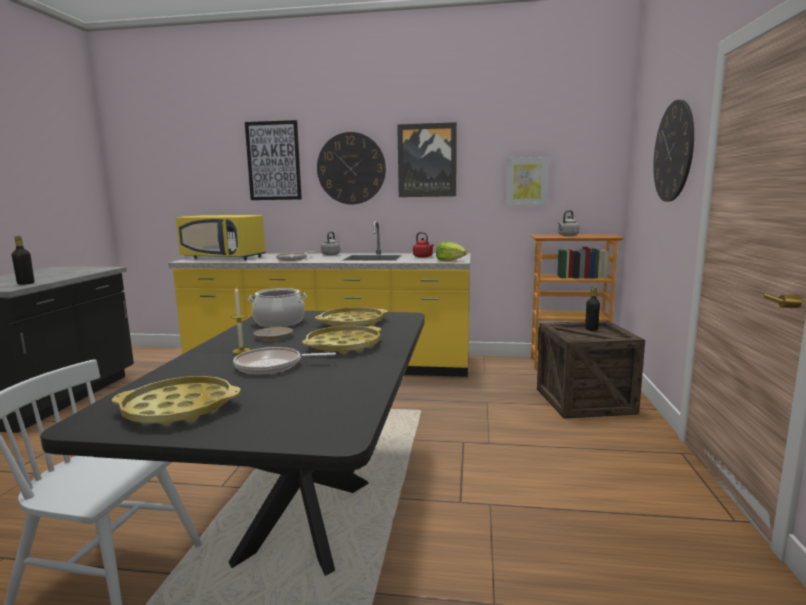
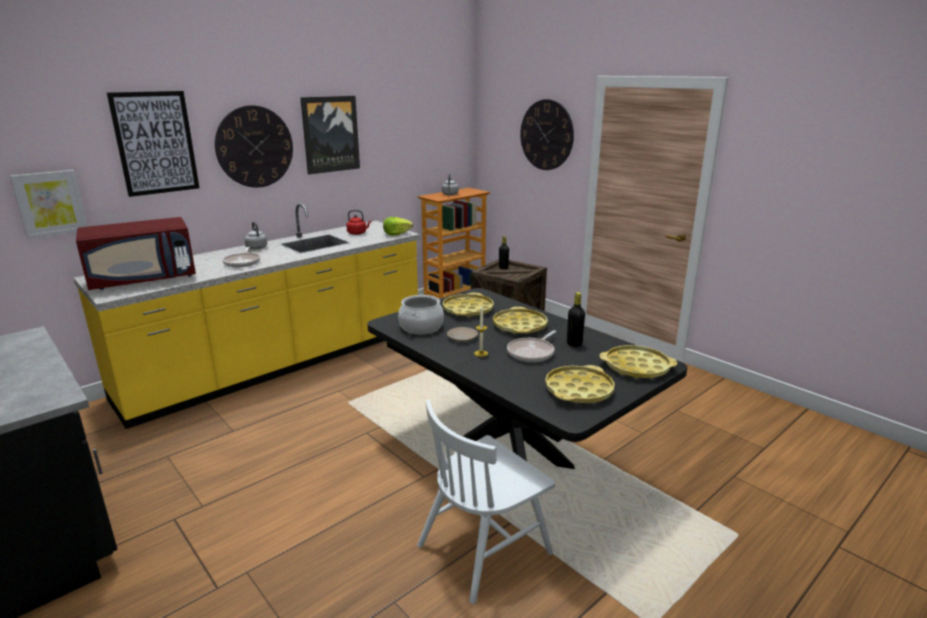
camera: 50 degrees left, 10 degrees up
black bottle [12,236,34,285] -> black bottle moved to [567,292,585,347]
yellow microwave [176,215,266,260] -> red microwave [76,217,196,290]
picture [506,157,549,206] -> picture moved to [10,170,88,238]
none -> yellow tray [600,345,677,379]

